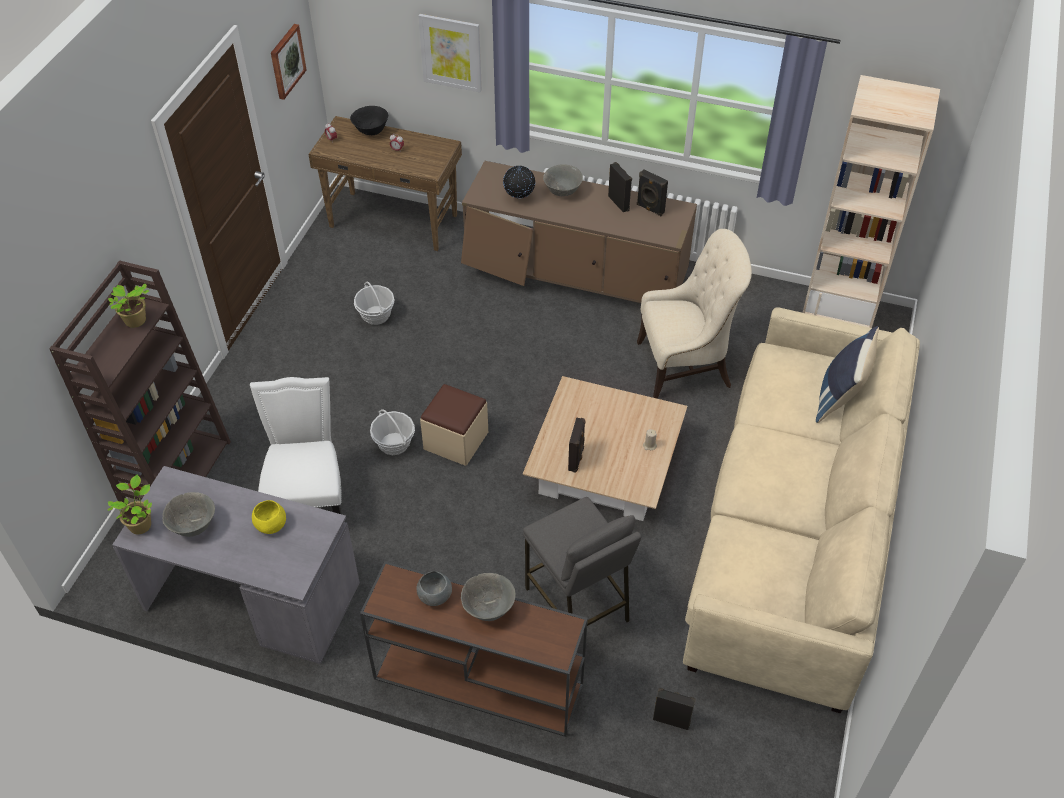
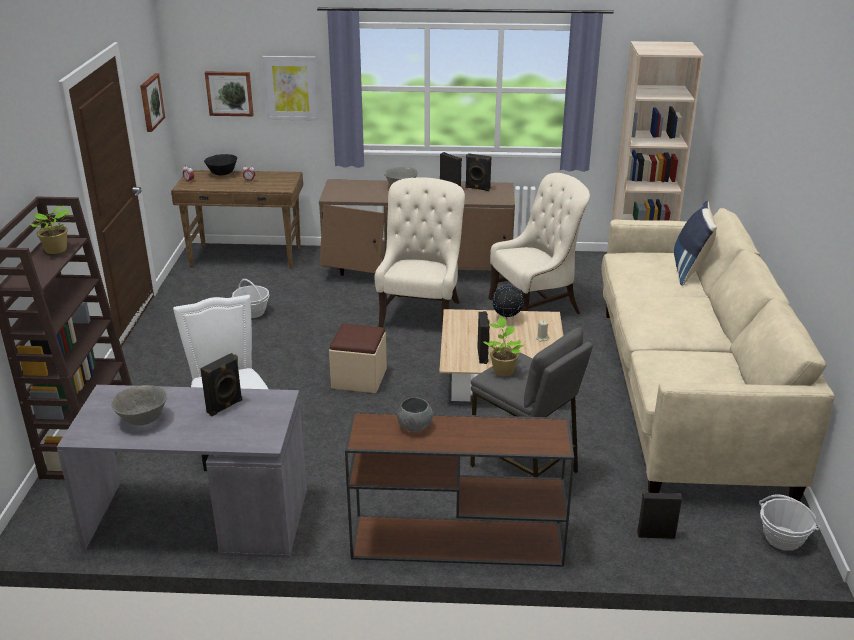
camera: 15 degrees left, 20 degrees down
potted plant [108,475,152,535] -> potted plant moved to [484,317,524,376]
yellow bowl [252,500,286,534] -> black speaker [200,353,243,416]
basket [370,409,415,455] -> basket moved to [759,494,820,551]
grey bowl [461,573,516,621] -> none
globe [503,165,535,199] -> globe moved to [492,283,524,319]
none -> picture [205,71,254,116]
none -> beige armchair [374,177,465,327]

